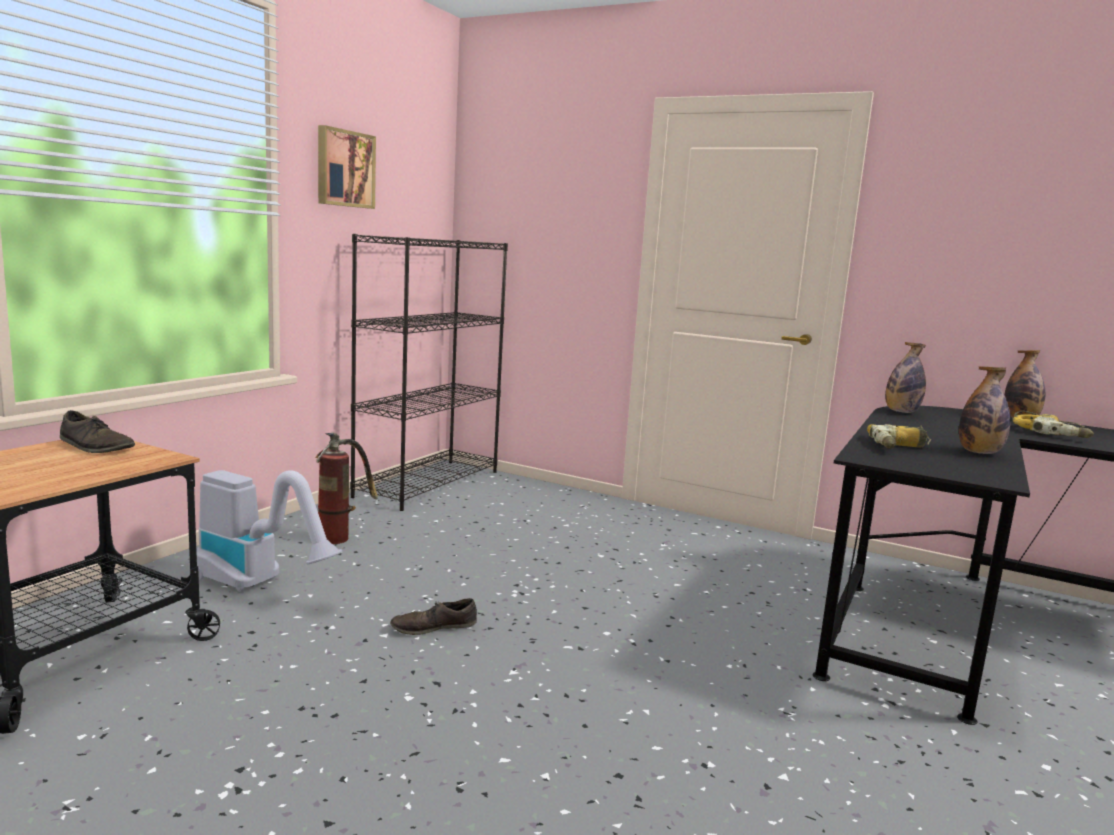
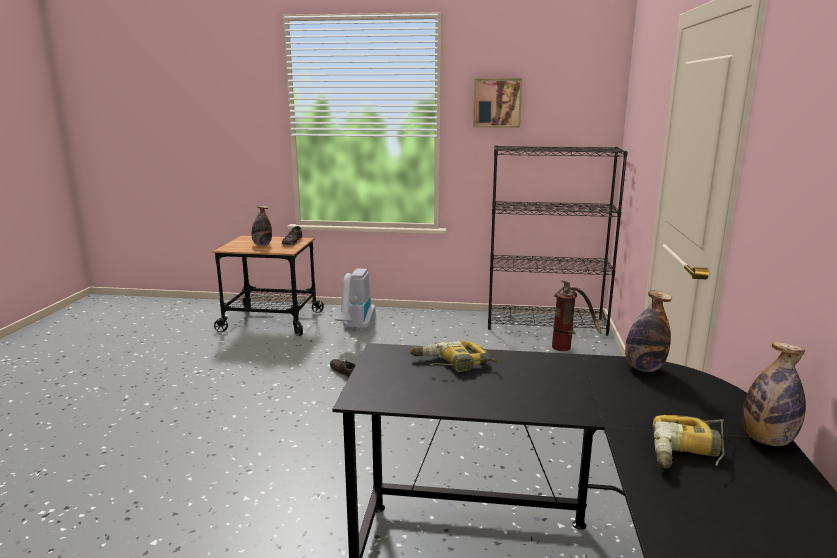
camera: 70 degrees right, 5 degrees up
fire extinguisher [315,433,378,544] -> fire extinguisher moved to [552,280,602,351]
bottle [959,366,1011,454] -> bottle moved to [252,206,272,246]

